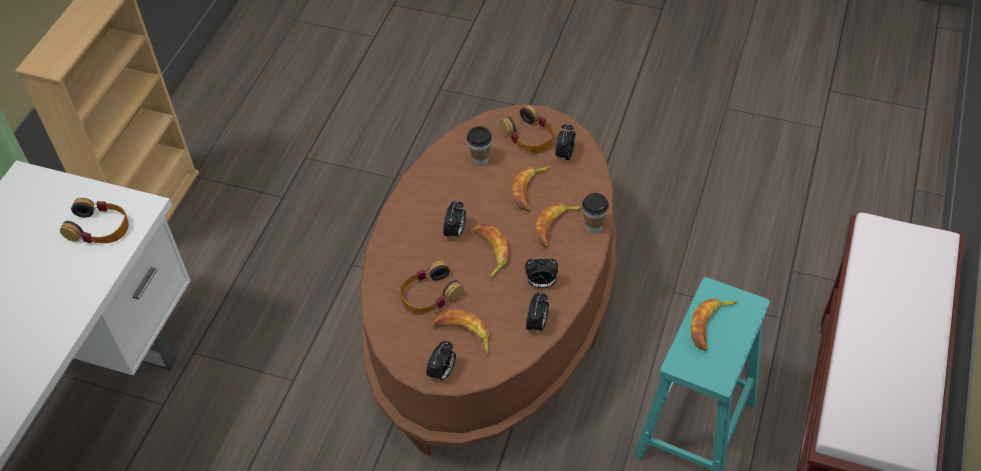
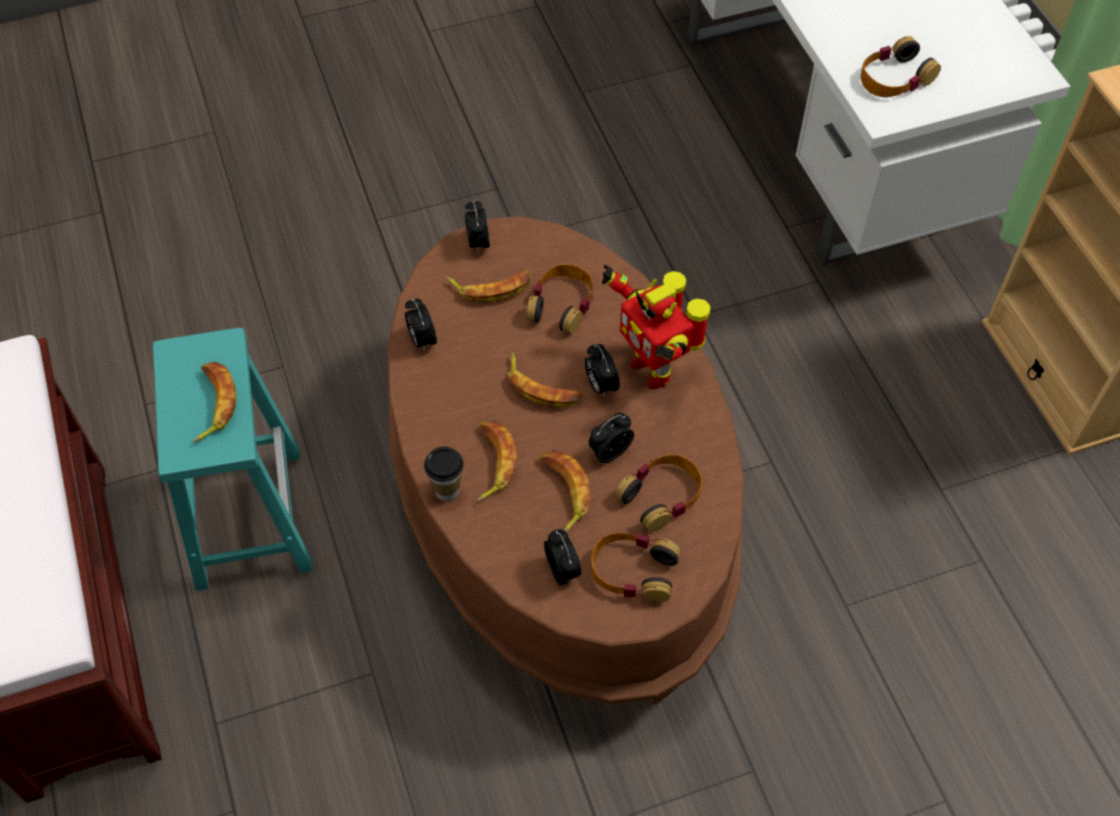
camera: 140 degrees right, 5 degrees up
cup [467,126,492,166] -> headphones [615,455,702,532]
alarm clock [525,258,558,288] -> alarm clock moved to [588,413,634,463]
none -> toy robot [602,264,710,389]

